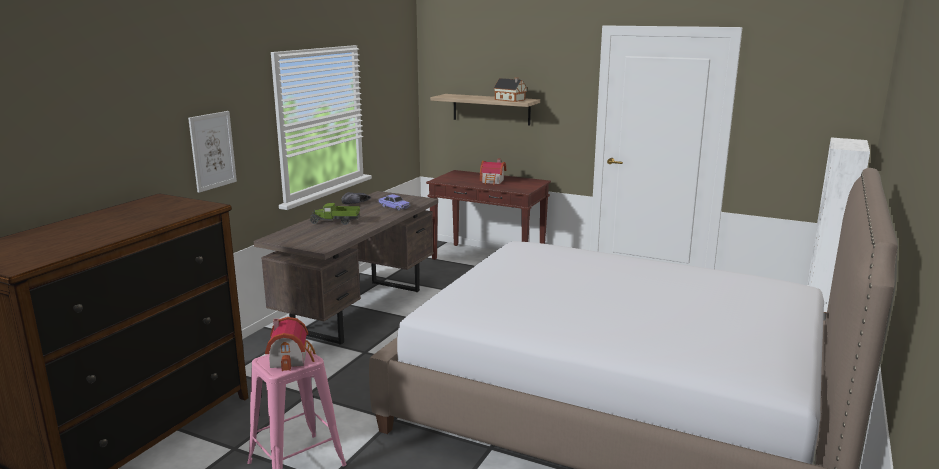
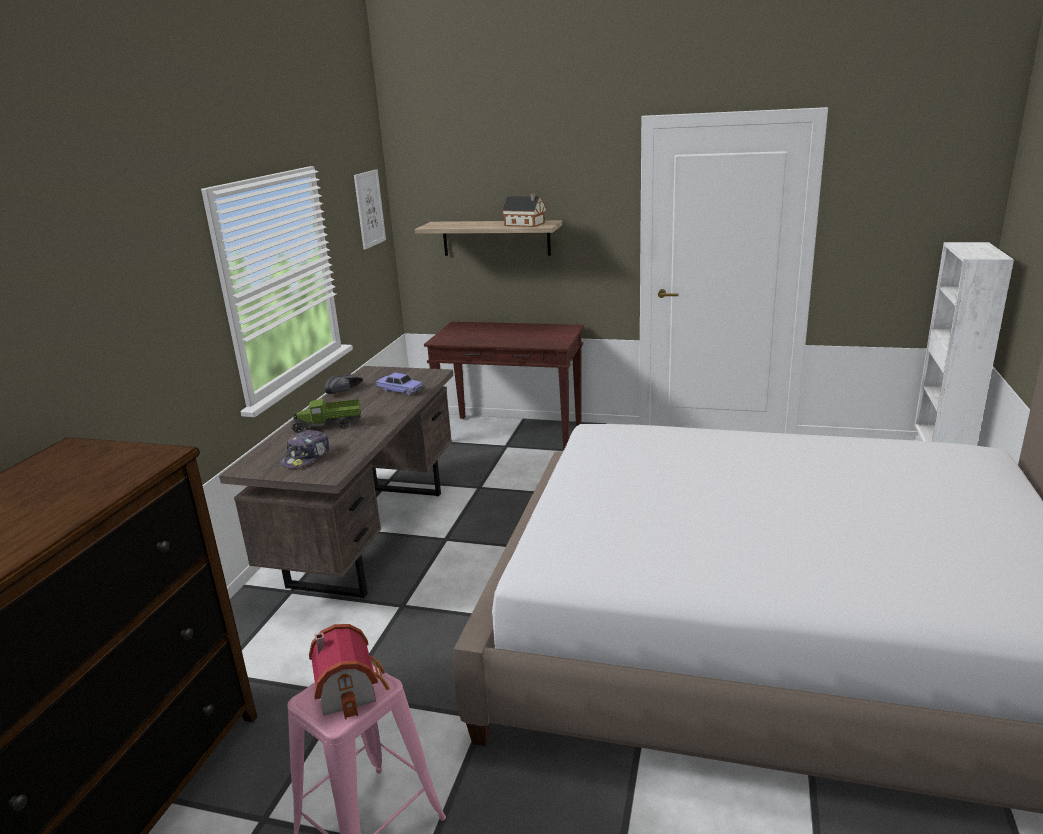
camera: 10 degrees left, 5 degrees up
picture [188,111,237,193] -> picture moved to [354,170,386,250]
toy house [480,159,506,185] -> none
none -> cap [280,429,329,468]

